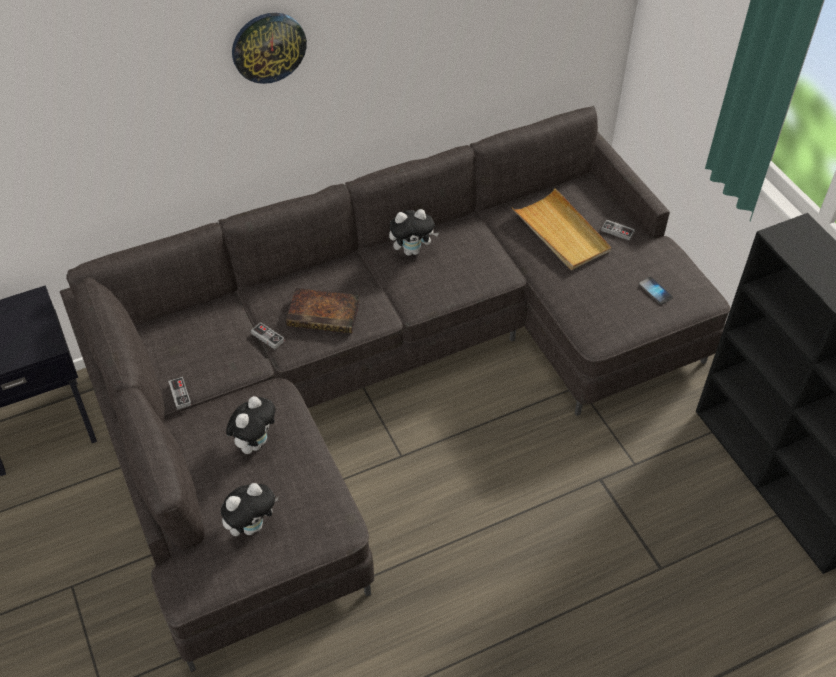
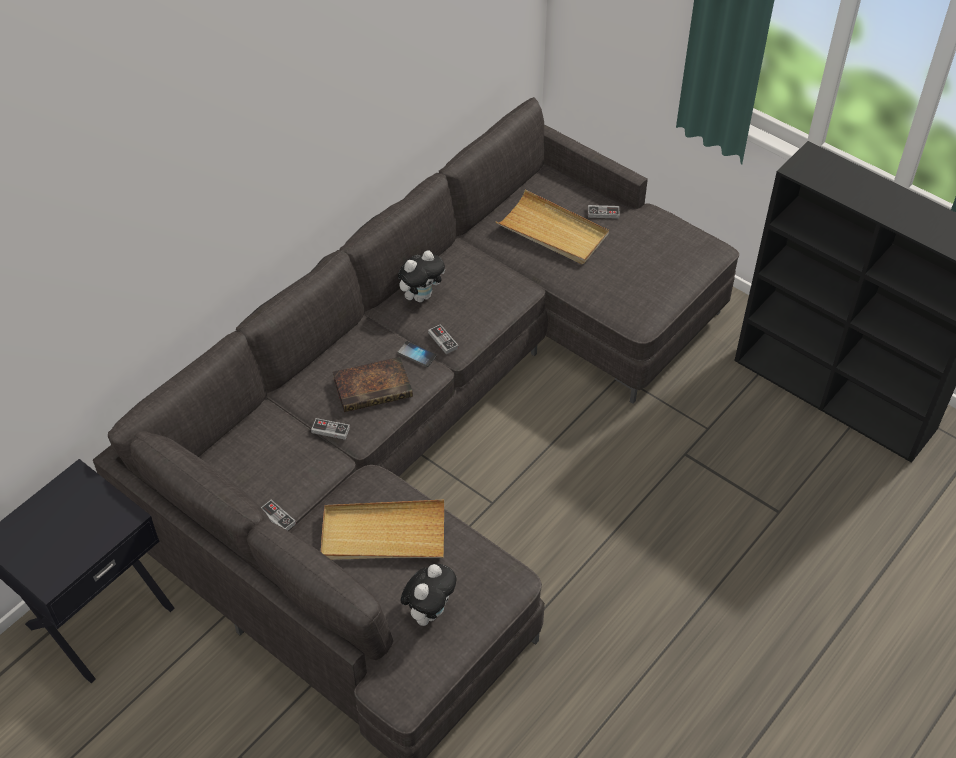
camera: 25 degrees left, 0 degrees up
plush toy [226,396,276,454] -> beige tray [321,500,444,560]
wall clock [232,13,307,84] -> none
phone [639,277,673,305] -> phone moved to [398,341,436,367]
none -> game controller [428,324,458,354]

